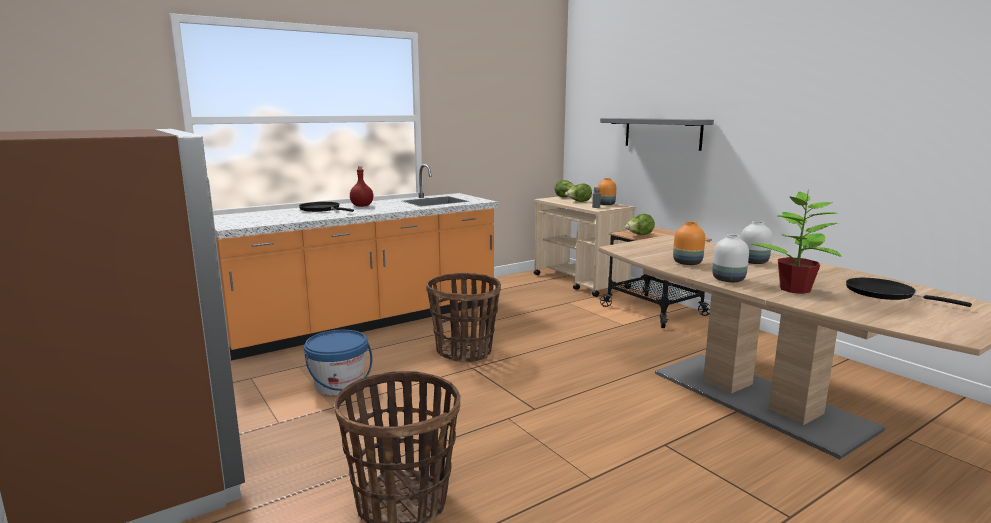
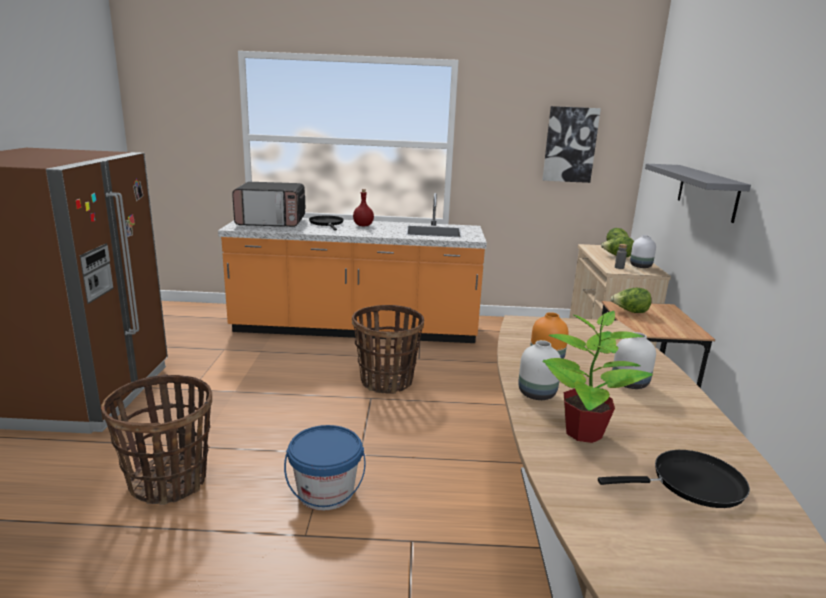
camera: 35 degrees right, 5 degrees up
blue bucket [304,330,372,396] -> blue bucket moved to [284,425,365,510]
orange vase [598,178,616,205] -> white vase [630,235,656,268]
black frying pan [846,278,972,307] -> black frying pan turned 90 degrees clockwise [598,450,750,508]
none -> microwave [232,182,305,227]
none -> picture [542,106,601,183]

